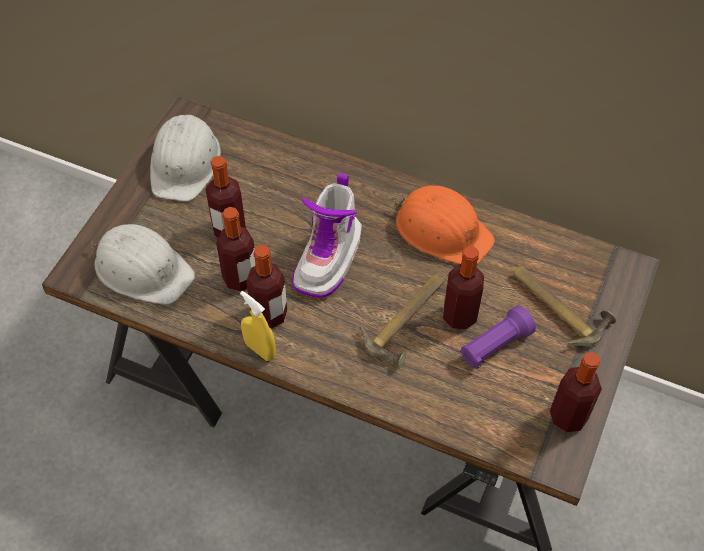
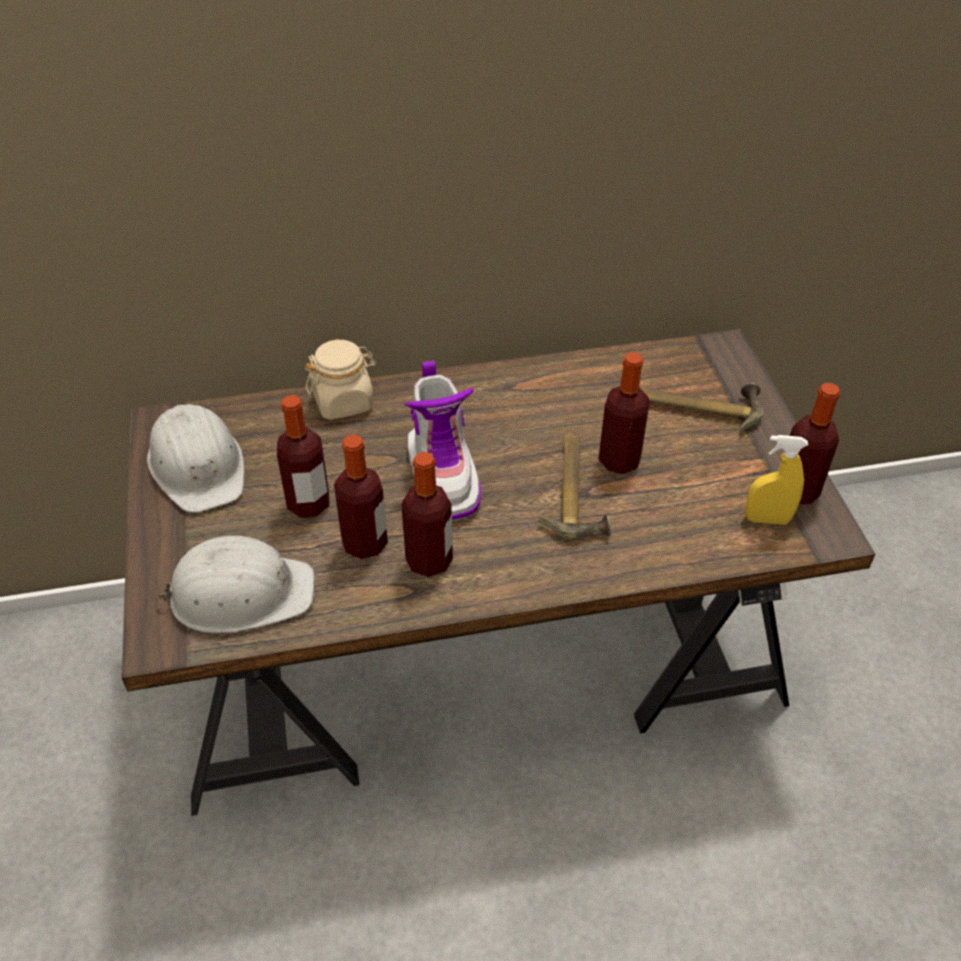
camera: 35 degrees left, 10 degrees down
yellow spray bottle [240,291,276,361] -> yellow spray bottle moved to [745,435,808,525]
orange hard hat [394,185,495,264] -> none
purple flashlight [461,305,536,369] -> none
none -> beige jar [305,340,376,420]

